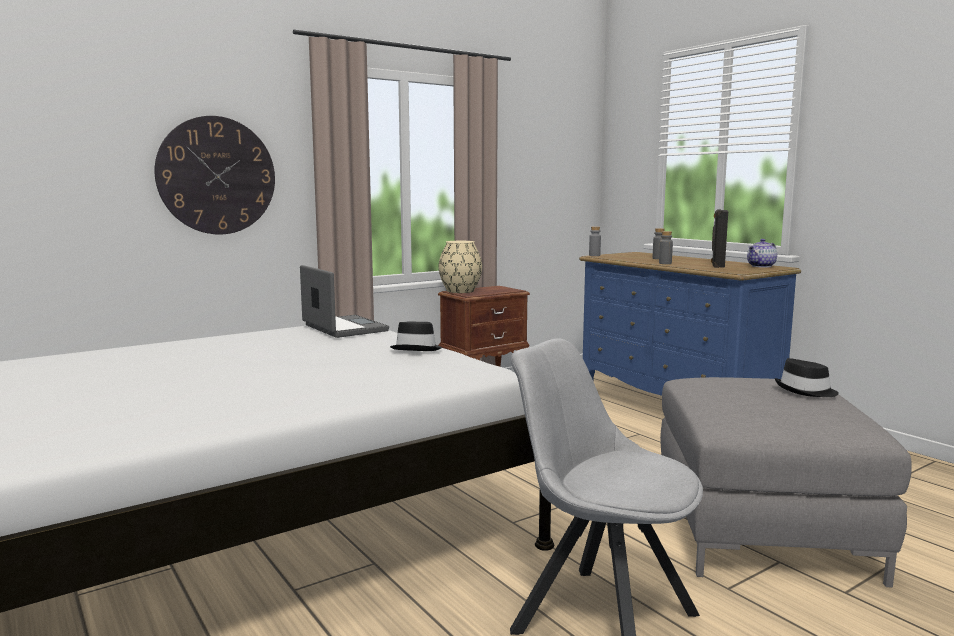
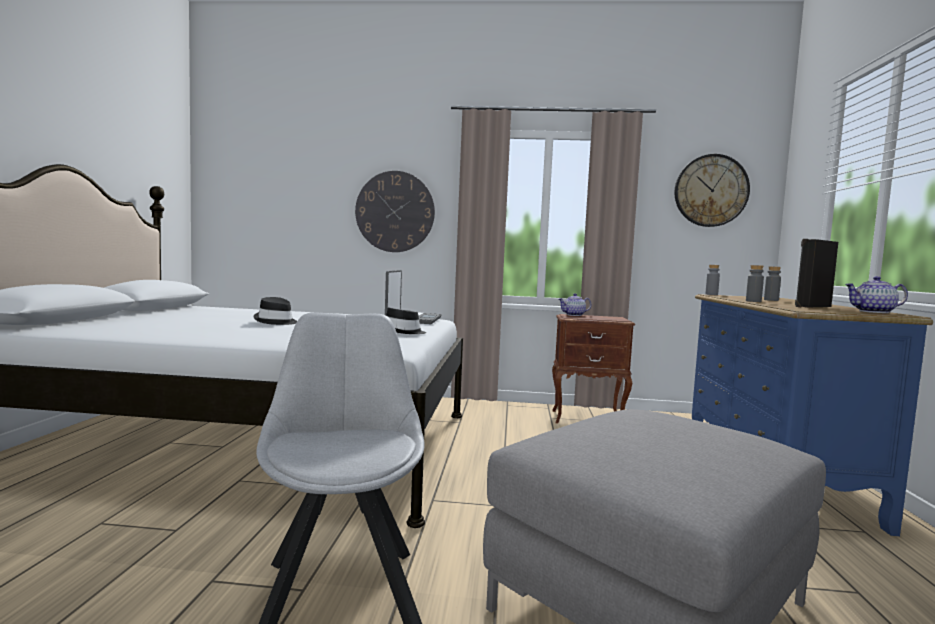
camera: 40 degrees right, 5 degrees down
beige vase [439,241,482,293] -> teapot [559,293,591,316]
black hat [775,358,839,397] -> black hat moved to [254,297,297,325]
none -> wall clock [674,154,750,227]

